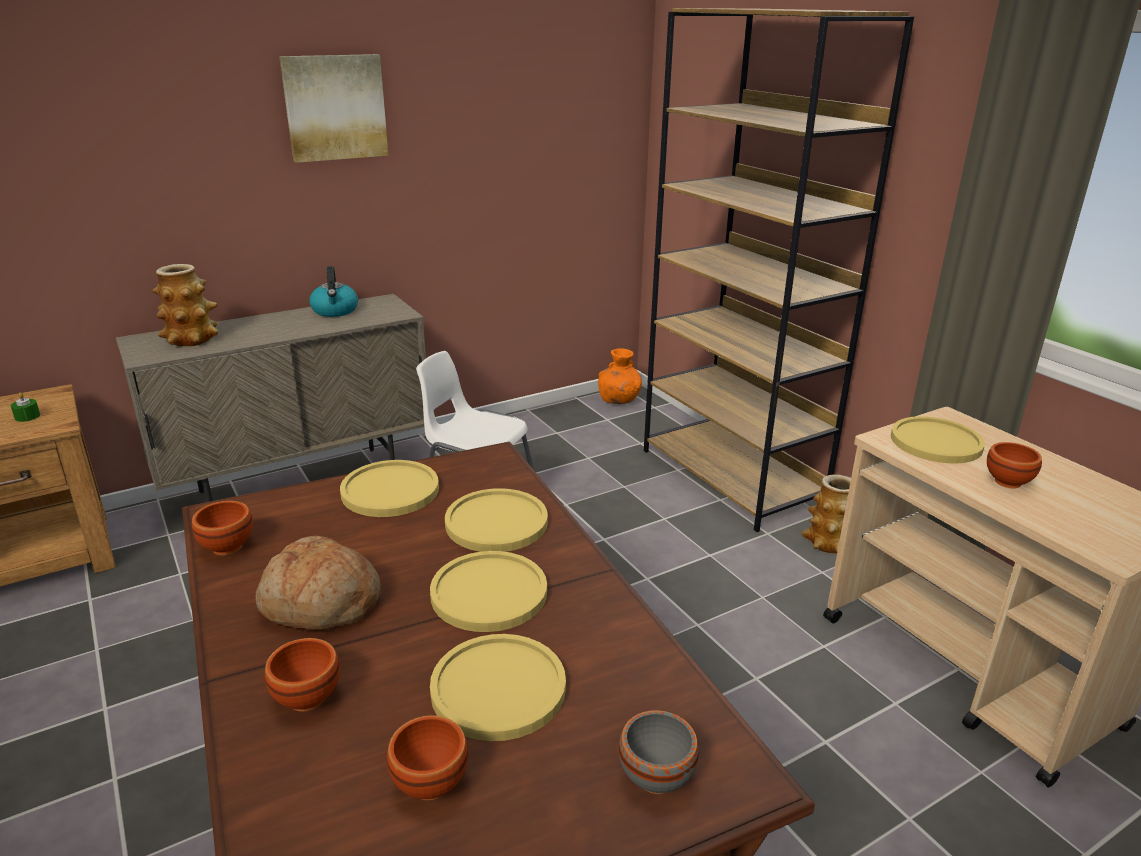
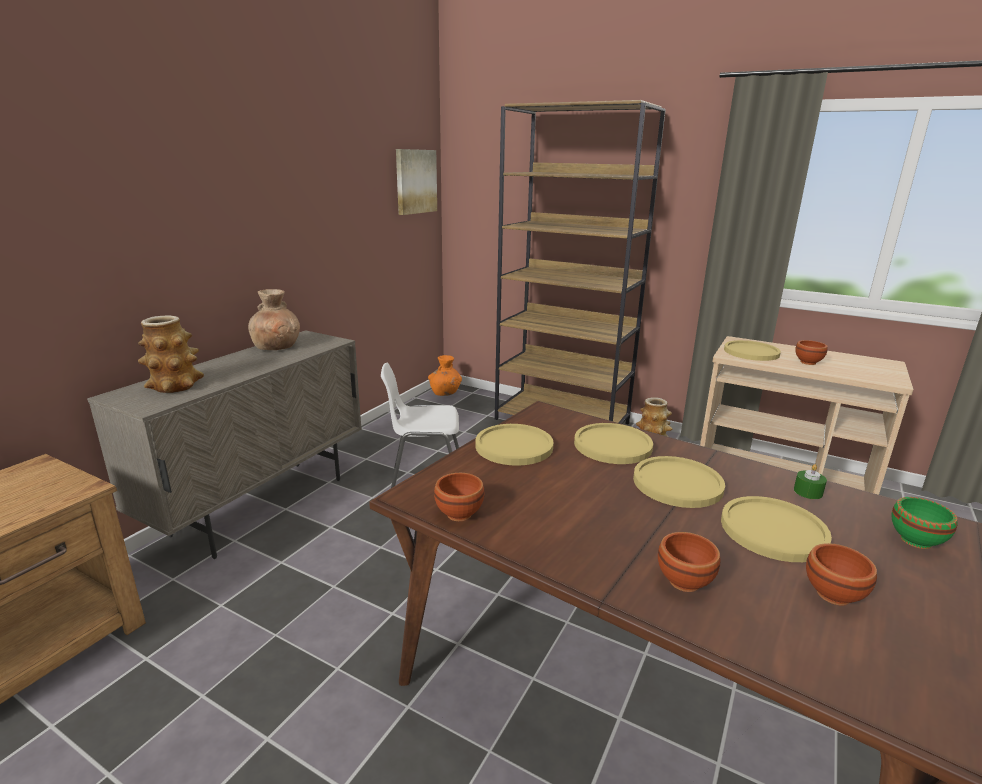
camera: 30 degrees left, 5 degrees down
green candle [11,392,40,422] -> green candle moved to [794,464,827,499]
bread [255,536,381,629] -> none
picture [279,54,388,163] -> picture moved to [396,149,437,215]
kettle [309,266,358,317] -> brown vase [248,289,300,350]
grey bowl [618,710,699,794] -> green bowl [891,497,958,549]

